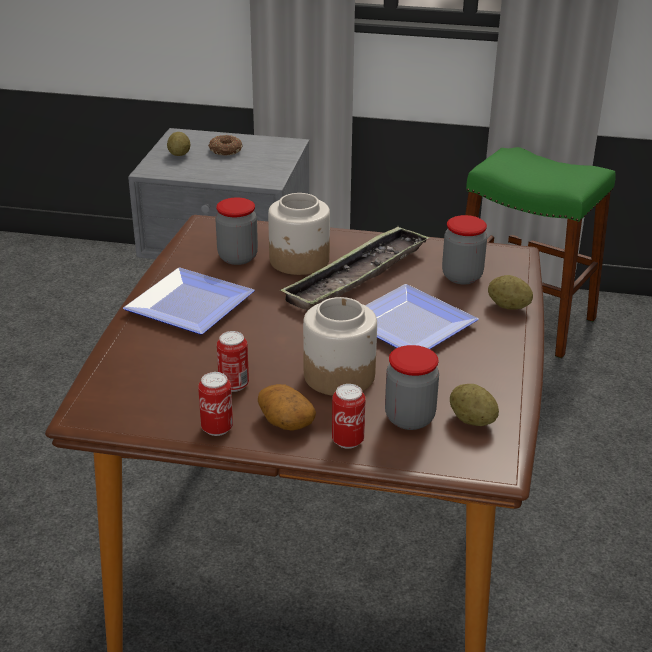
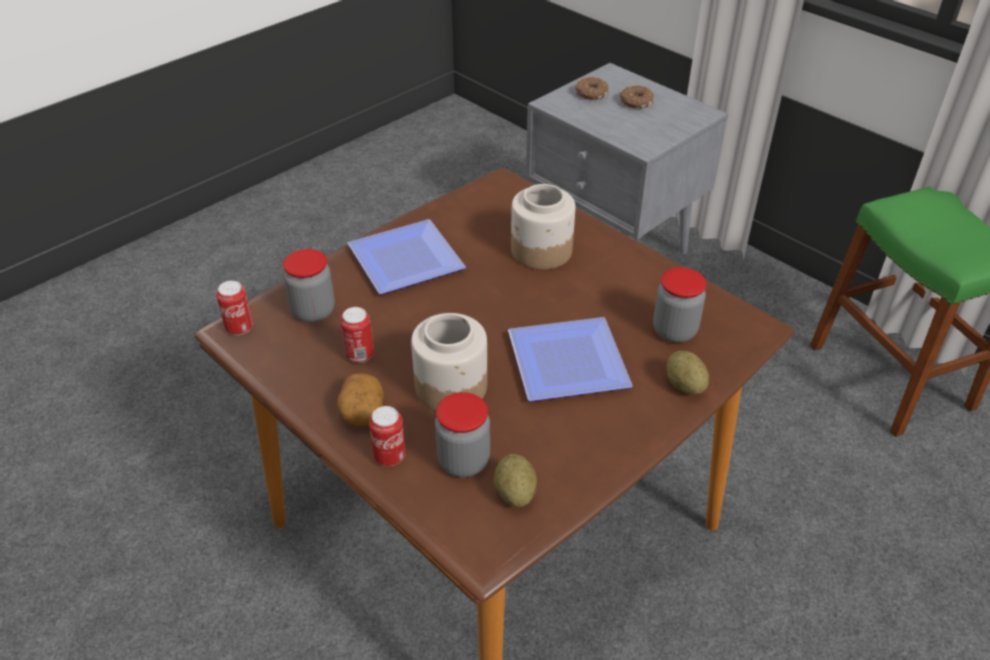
camera: 35 degrees right, 10 degrees up
potato [167,132,191,156] -> donut [575,77,609,100]
can [198,372,233,436] -> can moved to [216,280,253,335]
jar [215,197,258,265] -> jar moved to [283,249,335,322]
tray [280,226,430,311] -> none

